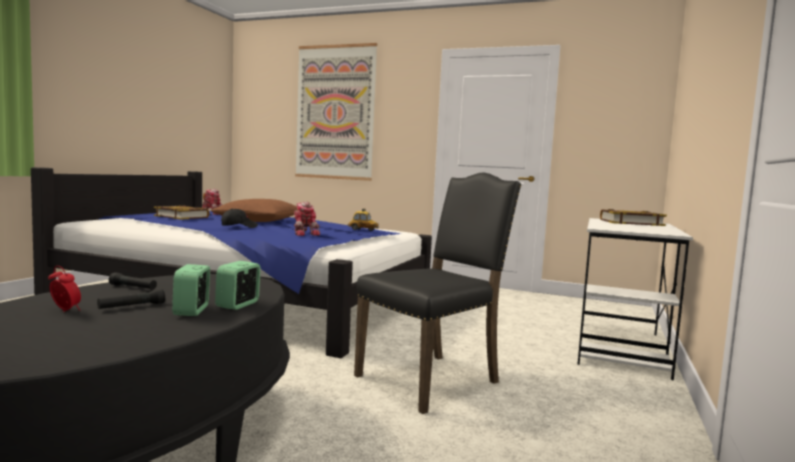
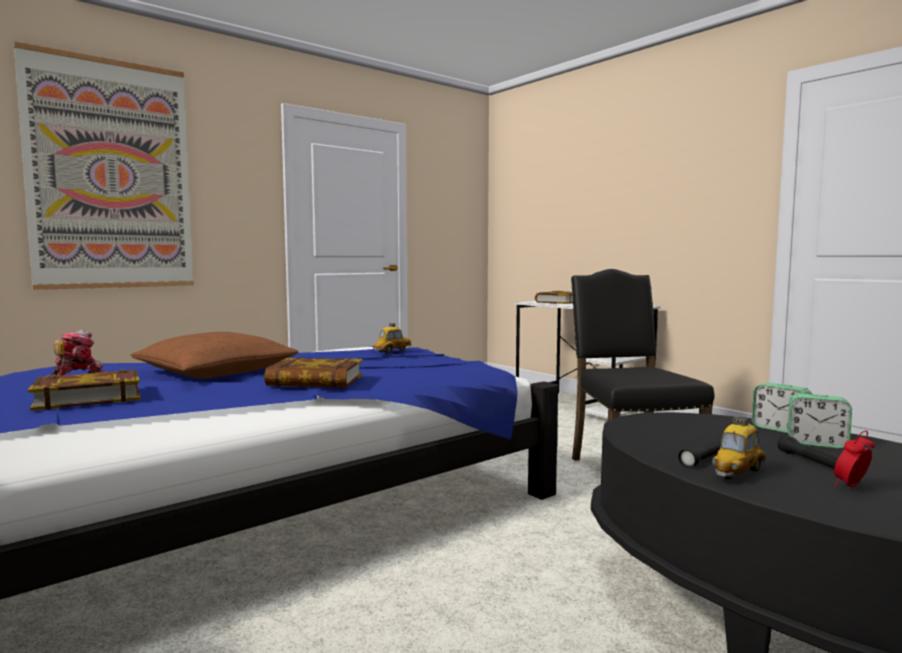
camera: 60 degrees left, 0 degrees up
black cap [221,209,258,228] -> book [264,357,363,388]
toy robot [294,202,320,236] -> none
none -> toy car [712,417,765,479]

